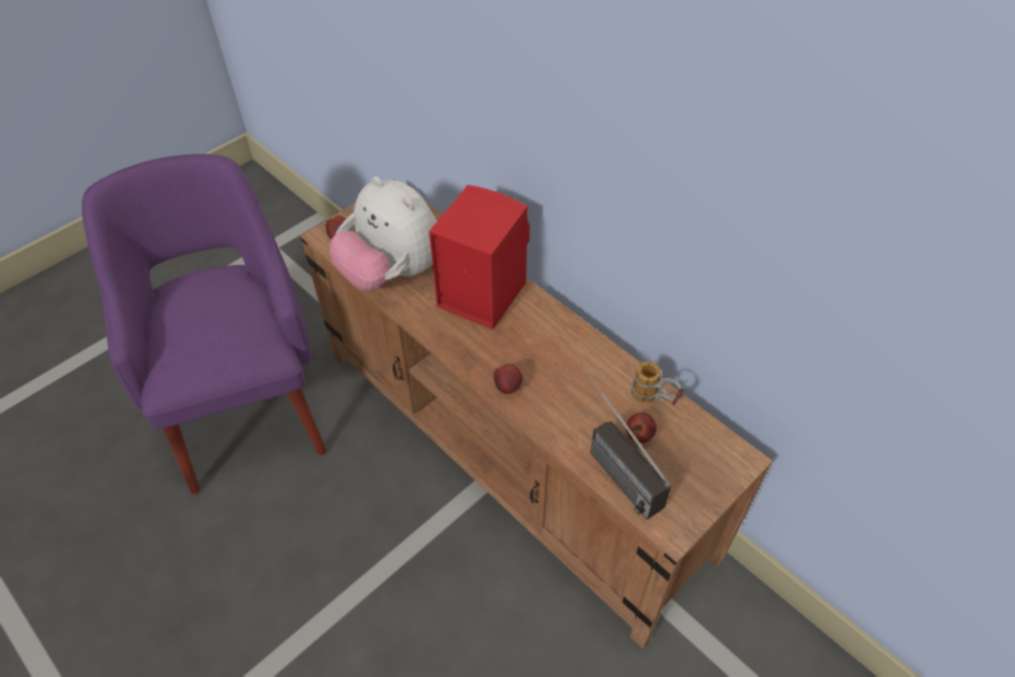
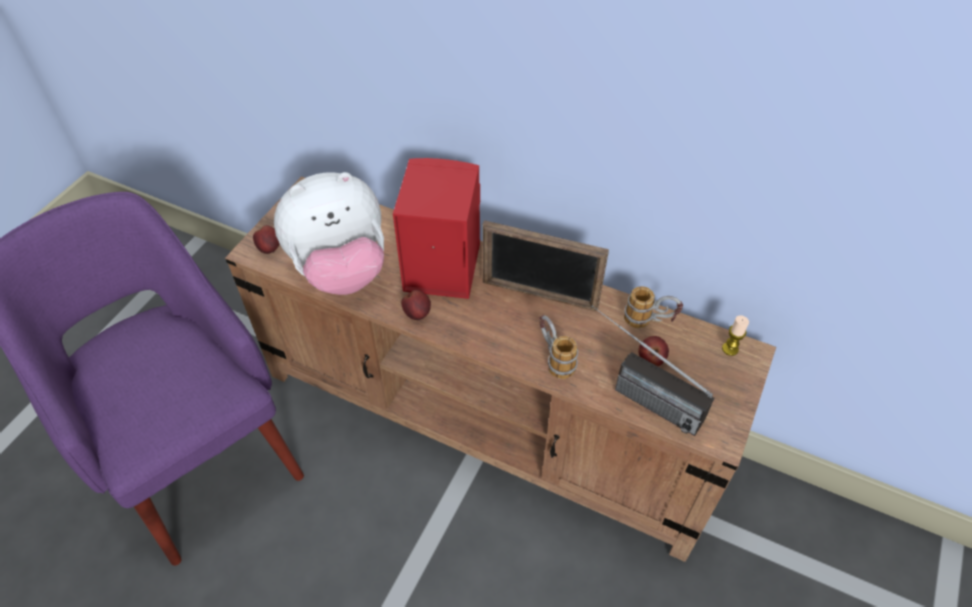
camera: 20 degrees left, 0 degrees up
plush toy [329,176,437,291] -> plush toy turned 45 degrees counterclockwise [274,172,384,295]
apple [494,364,523,394] -> apple moved to [401,290,431,320]
none -> picture frame [483,220,609,311]
none -> mug [539,315,578,379]
none -> candle [722,315,749,356]

